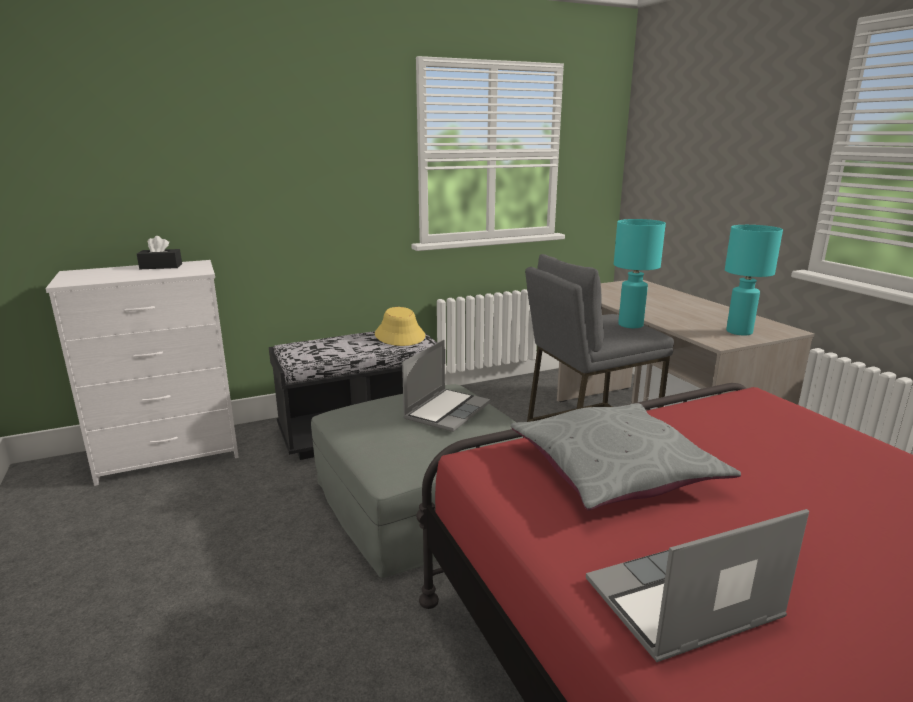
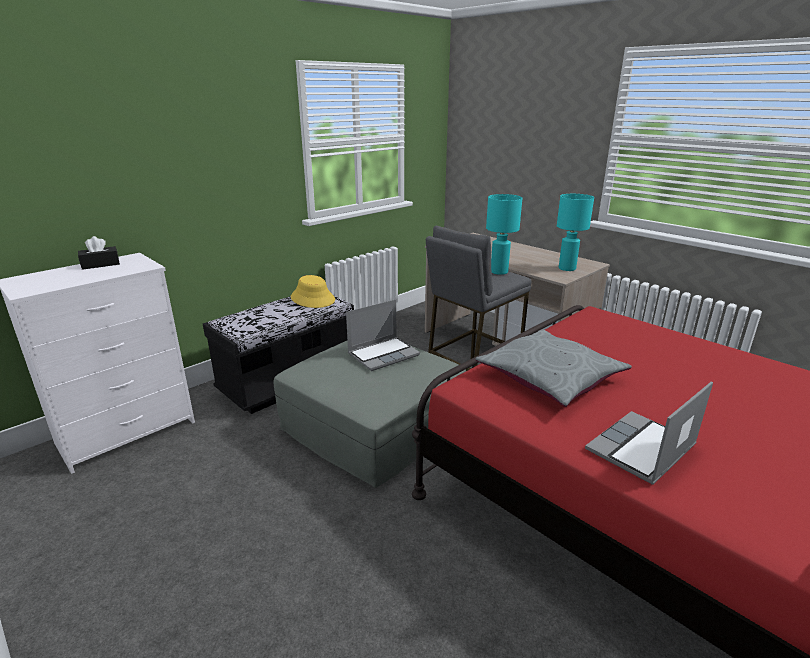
camera: 20 degrees left, 5 degrees up
laptop [402,340,490,432] -> laptop turned 45 degrees clockwise [346,299,420,371]

